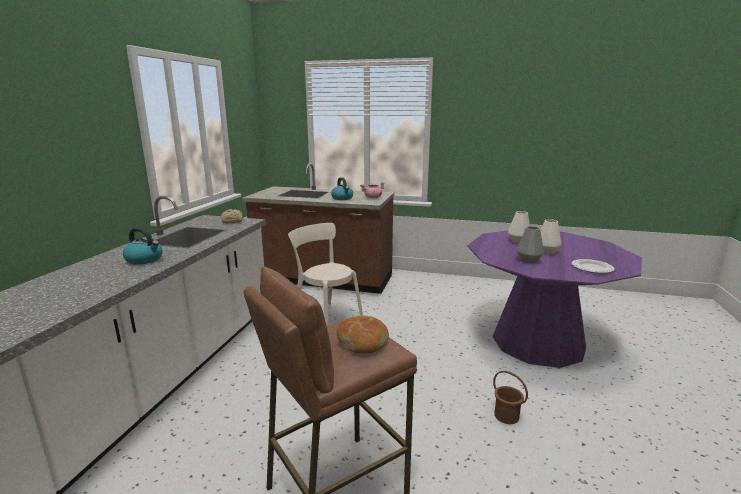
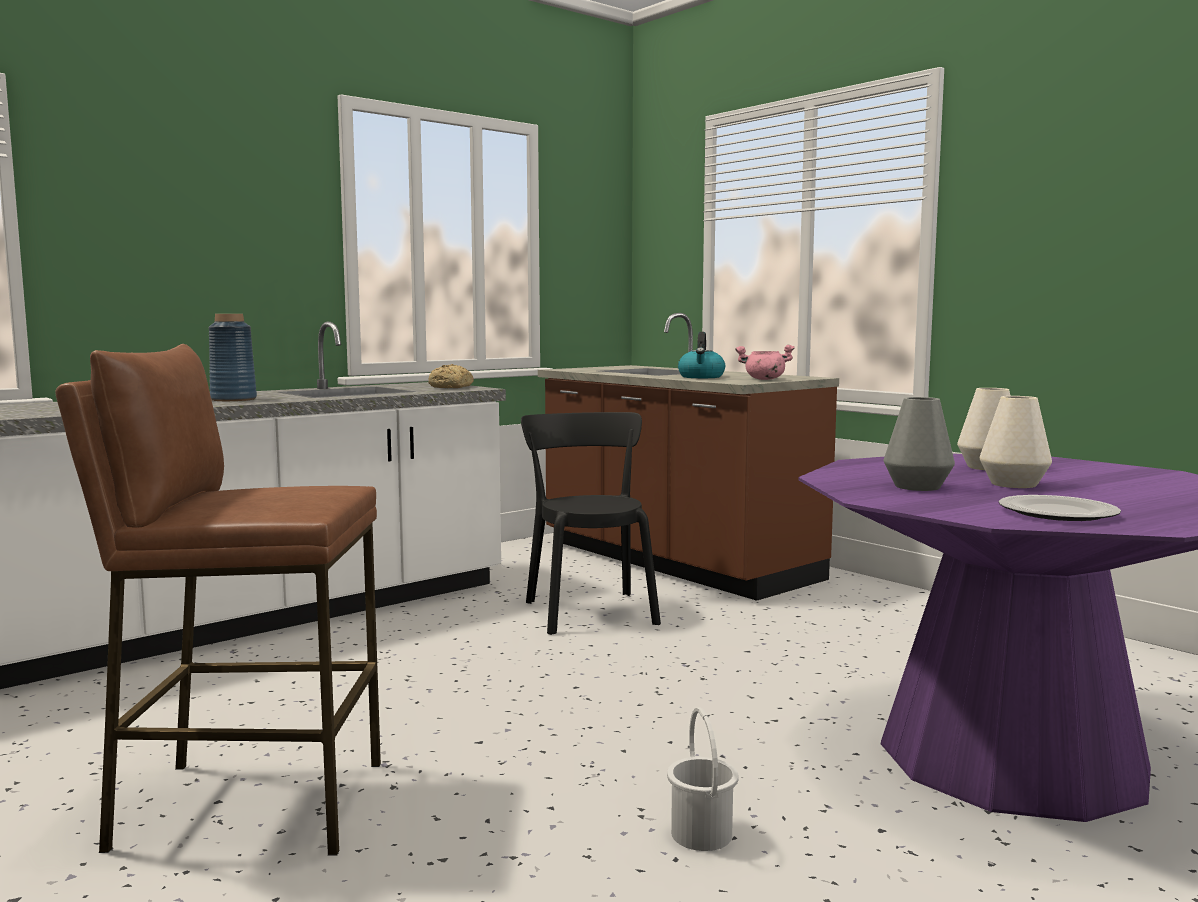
camera: 35 degrees right, 10 degrees down
kettle [123,227,163,264] -> blue vase [209,314,257,401]
beige chair [288,223,363,326] -> black chair [521,412,661,635]
bread [336,315,389,354] -> none
brown bucket [493,371,528,424] -> white bucket [667,707,739,851]

